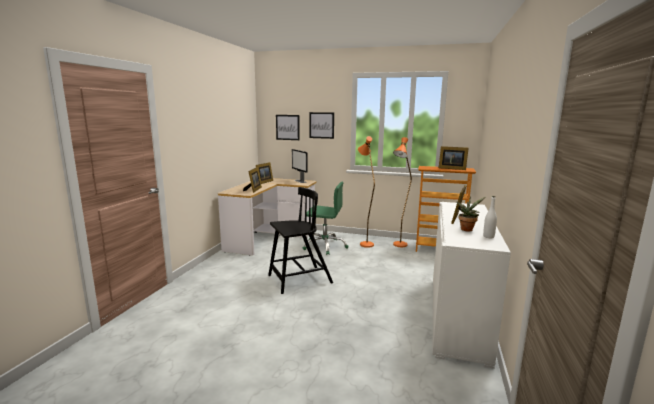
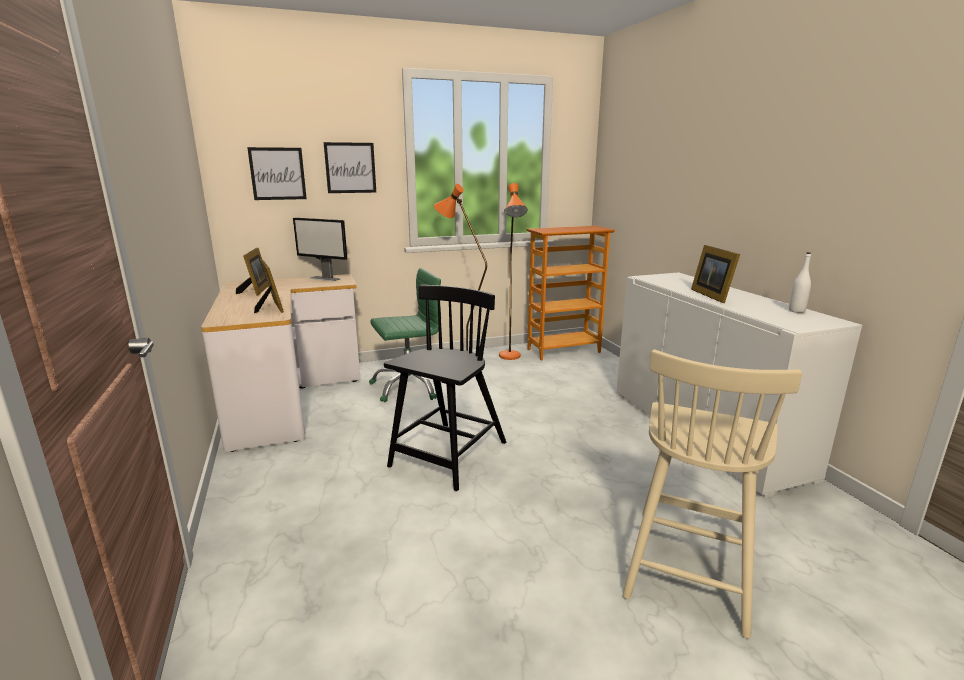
camera: 35 degrees left, 5 degrees up
picture frame [439,146,469,170] -> none
potted plant [456,196,486,231] -> none
none -> beige chair [623,350,802,639]

